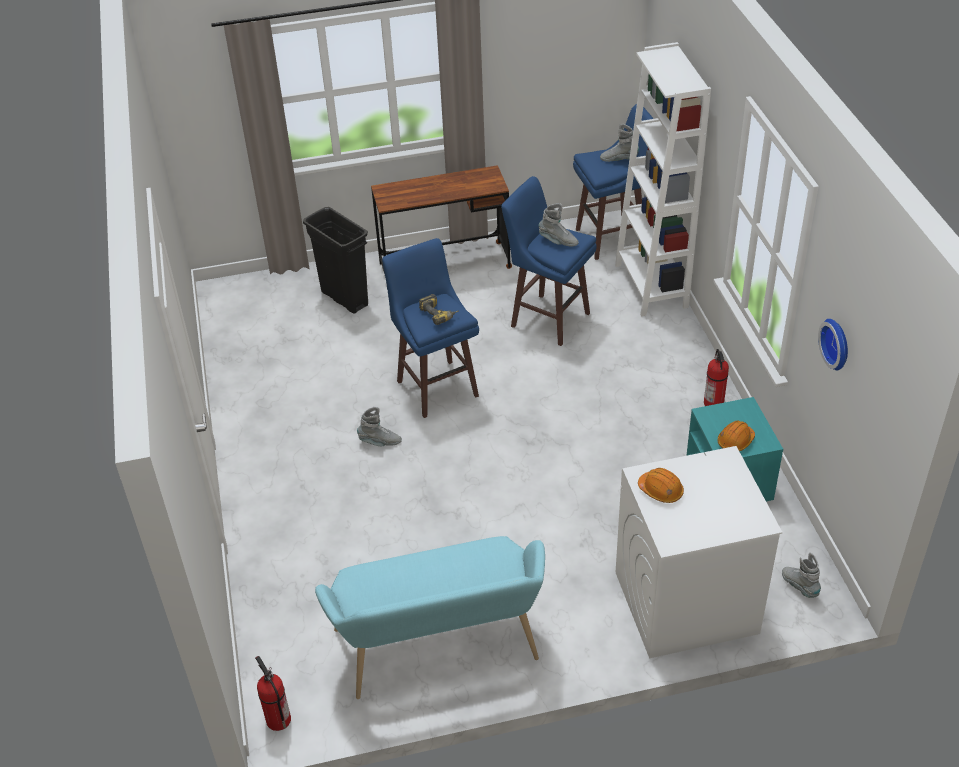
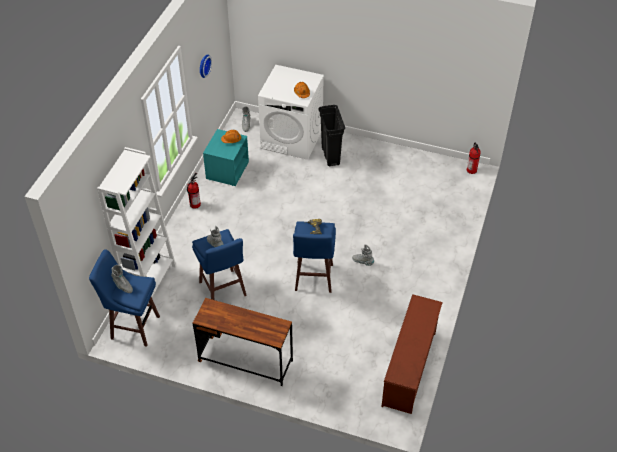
camera: 150 degrees left, 5 degrees up
black trash can [303,207,368,314] -> black trash can moved to [318,105,345,167]
turquoise bench [315,536,545,699] -> none
none -> brown shoe rack [381,294,443,414]

